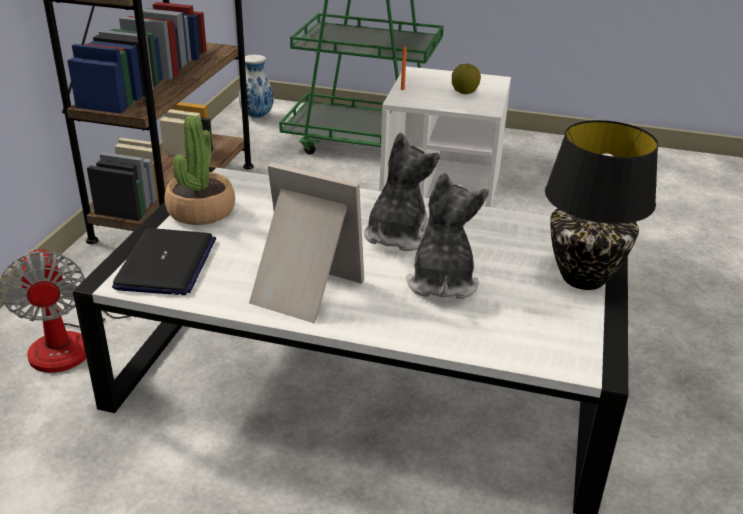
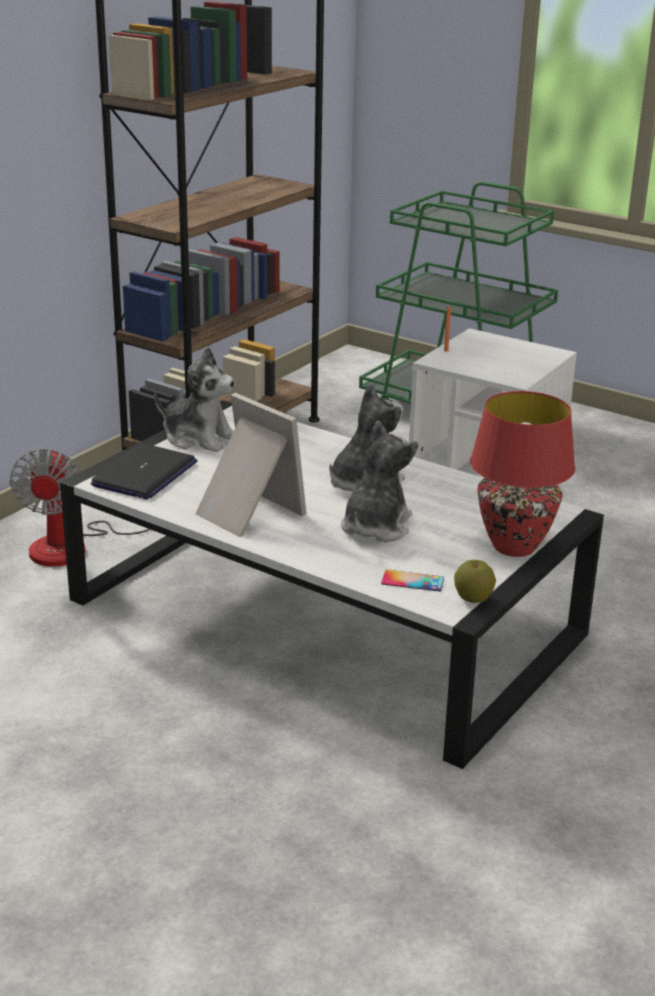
camera: 20 degrees right, 5 degrees down
potted plant [165,115,235,225] -> plush toy [154,347,235,452]
vase [239,55,274,118] -> none
apple [452,62,481,94] -> apple moved to [454,560,496,603]
black table lamp [545,120,659,290] -> red table lamp [470,391,575,557]
none -> phone [382,570,444,592]

